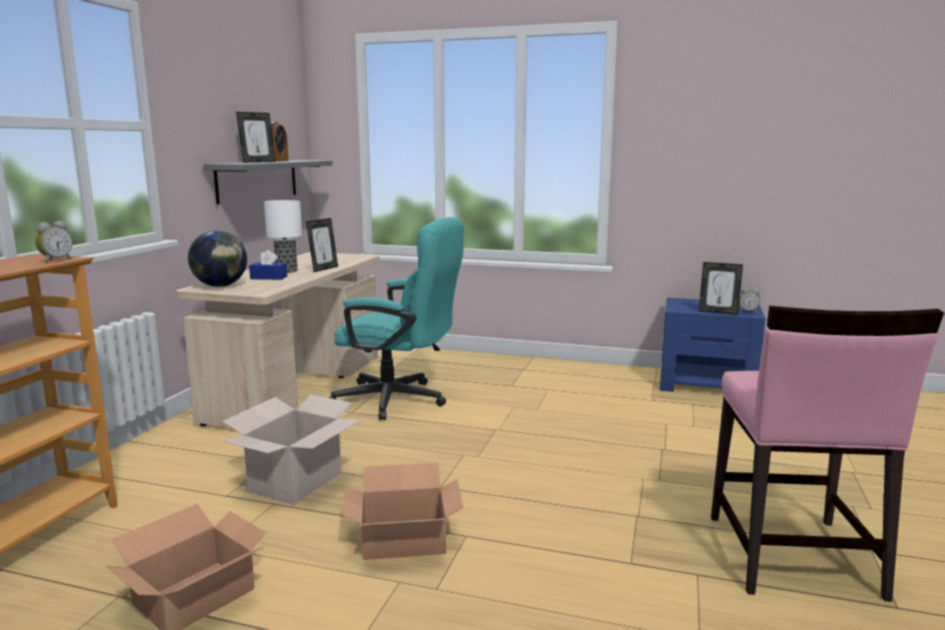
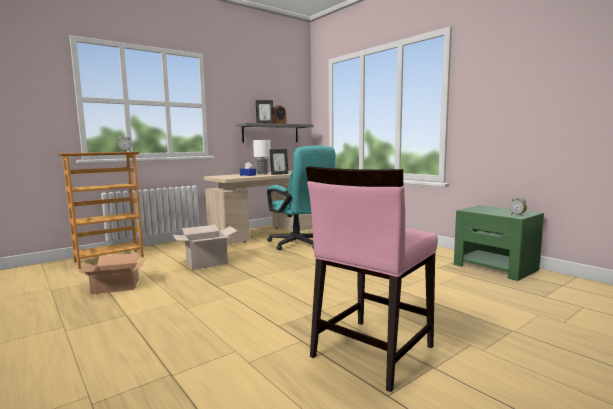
camera: 35 degrees right, 5 degrees down
globe [188,231,247,287] -> none
cardboard box [343,463,463,560] -> none
blue nightstand [660,298,766,392] -> green nightstand [454,205,544,281]
picture frame [699,262,743,315] -> none

